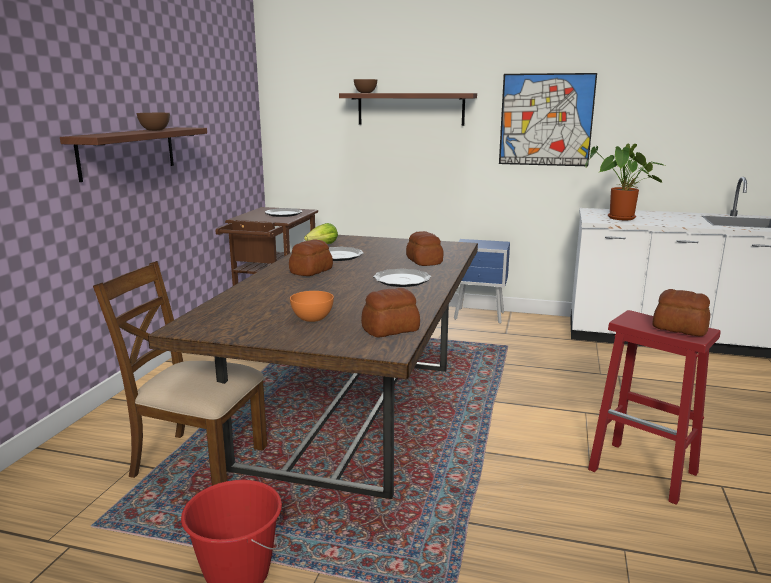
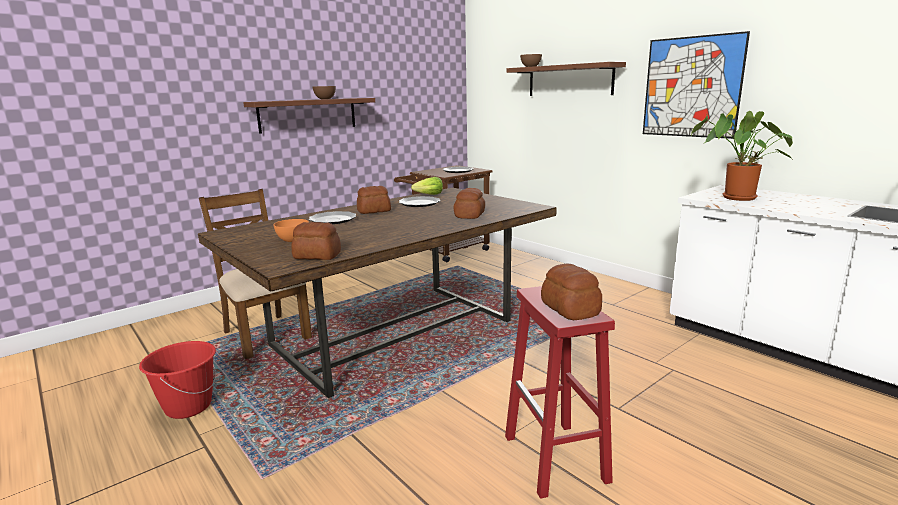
camera: 35 degrees right, 0 degrees up
plate [373,269,431,287] -> plate moved to [309,211,356,224]
blue nightstand [454,239,510,324] -> none

